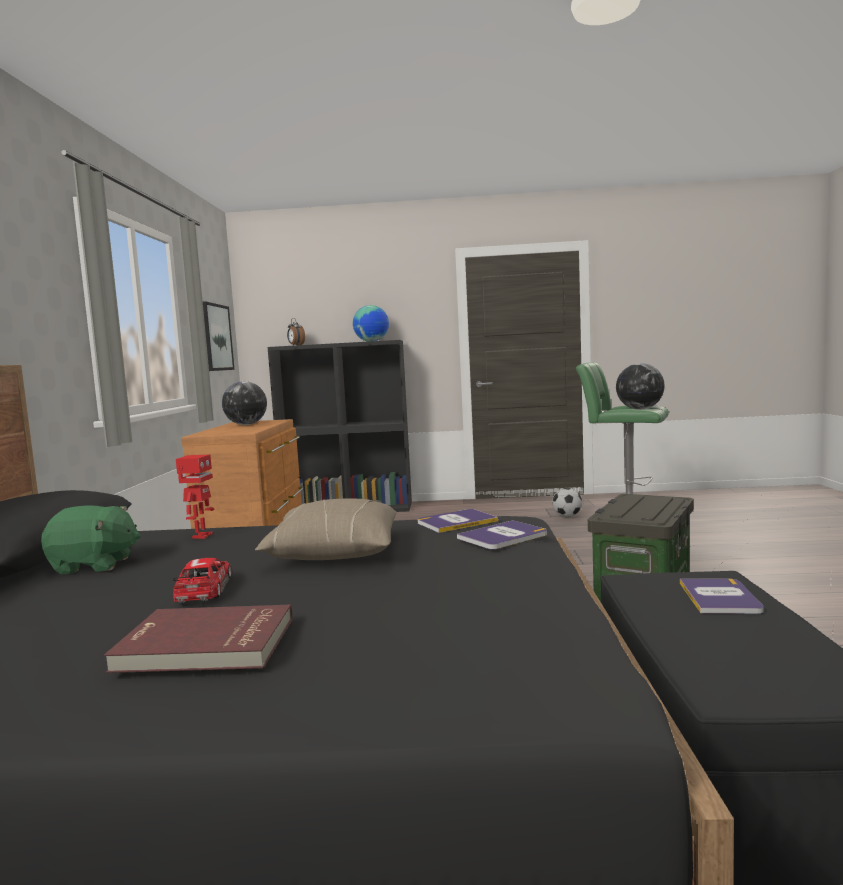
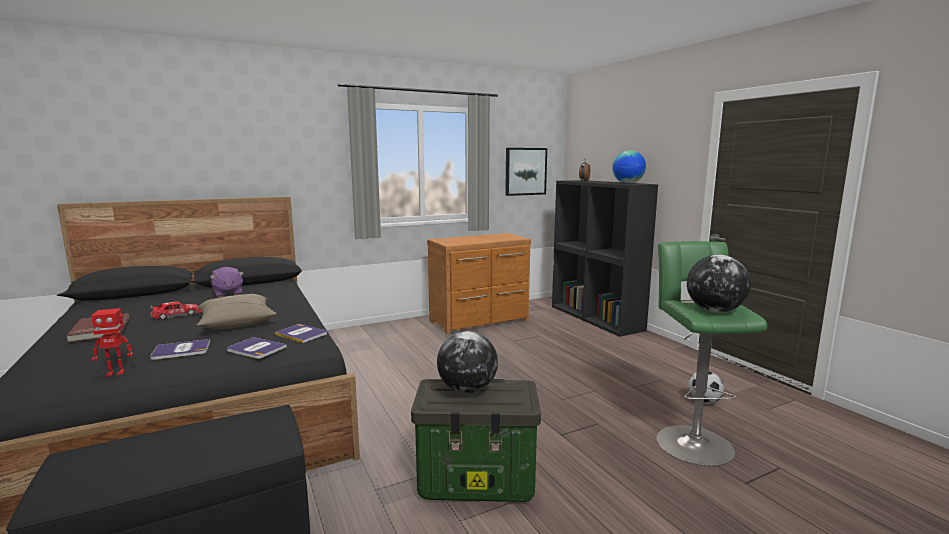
camera: 60 degrees right, 5 degrees up
green plush toy [41,505,141,574] -> purple plush toy [210,267,244,297]
toy robot [176,455,214,539] -> toy robot moved to [91,308,133,377]
globe [222,381,267,425] -> globe moved to [437,331,498,393]
book [680,579,764,614] -> book moved to [150,339,210,360]

